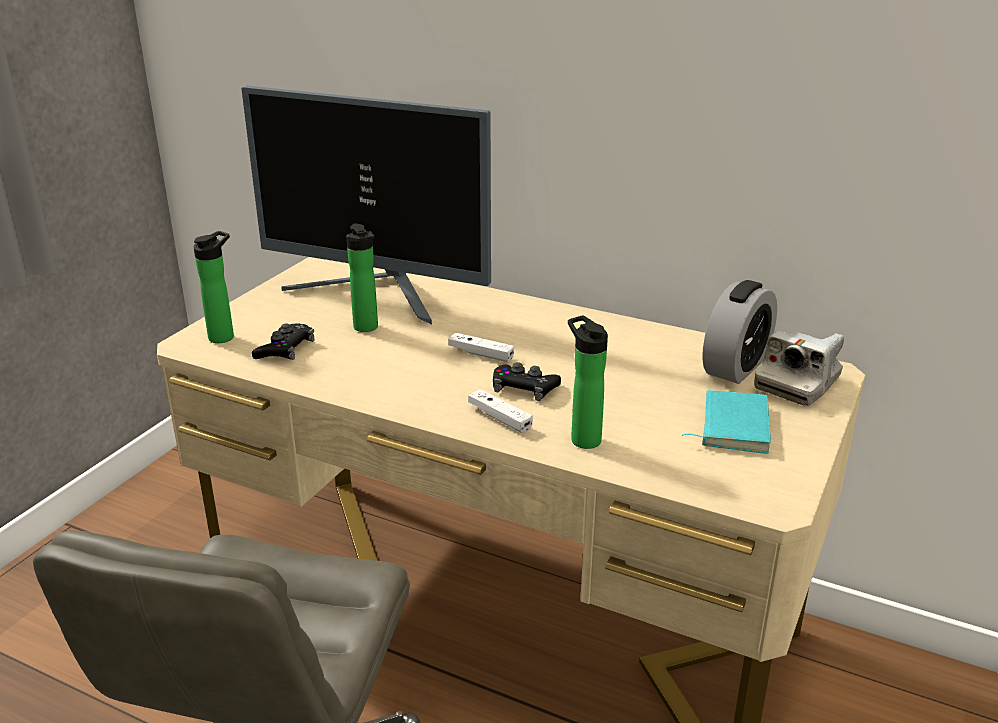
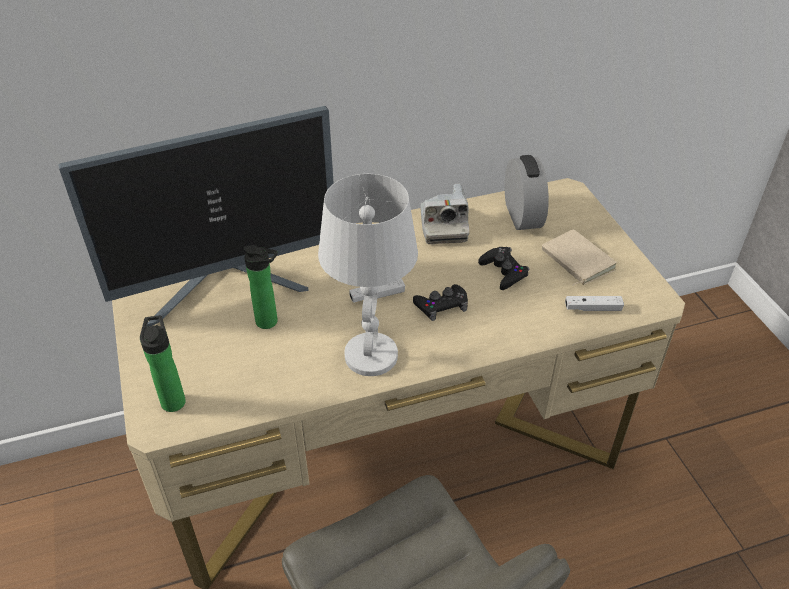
camera: 45 degrees left, 15 degrees up
black game controller [252,323,315,360] -> black game controller moved to [478,247,529,290]
white game controller [468,389,533,433] -> white game controller moved to [565,296,624,311]
bottle [568,315,608,449] -> none
turquoise book [682,390,771,454] -> beige book [542,229,617,286]
camera [754,331,844,406] -> camera moved to [420,184,469,244]
none -> white table lamp [318,174,418,376]

